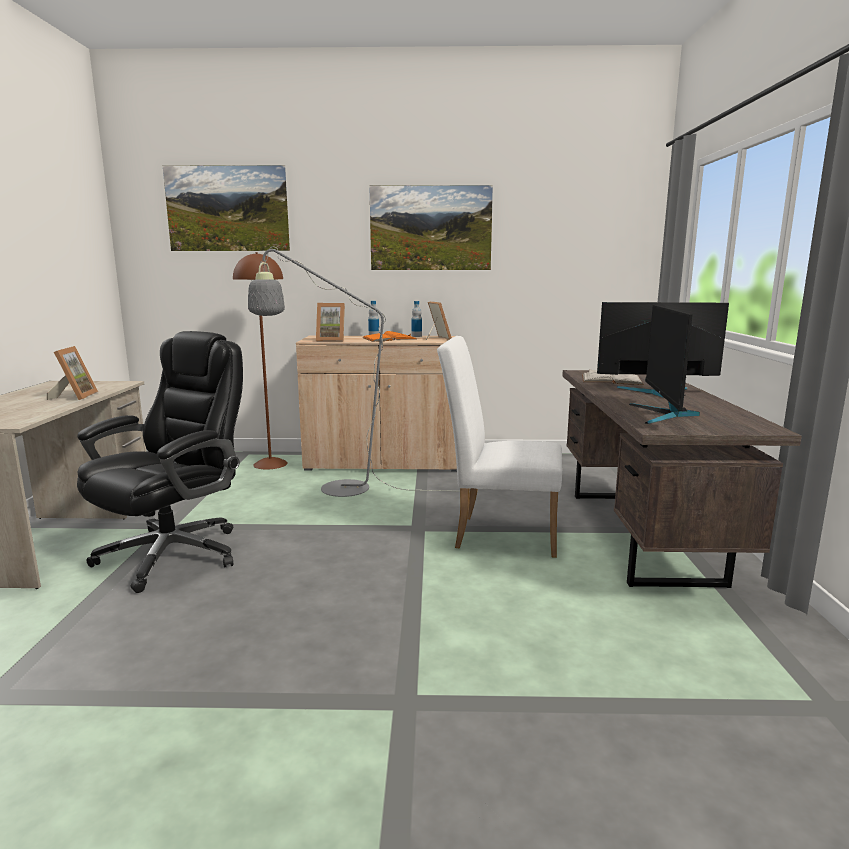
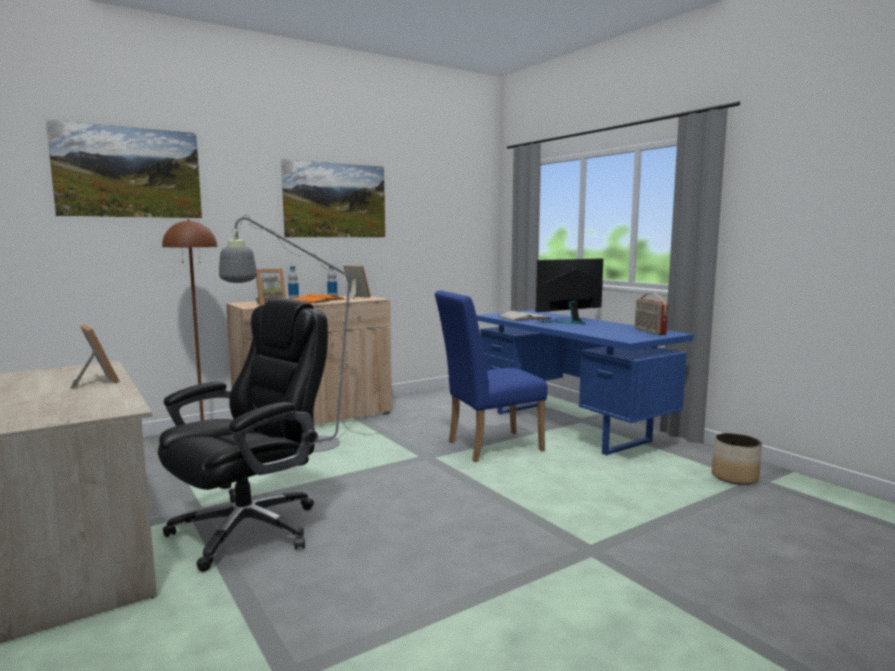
camera: 35 degrees left, 5 degrees down
black office chair [77,331,243,593] -> black office chair turned 45 degrees clockwise [158,299,328,572]
white chair [437,336,562,558] -> blue chair [435,290,547,462]
brown desk [562,370,802,588] -> blue desk [476,310,694,455]
monitor [629,305,700,424] -> none
none -> radio [635,293,668,335]
none -> planter [712,433,762,485]

